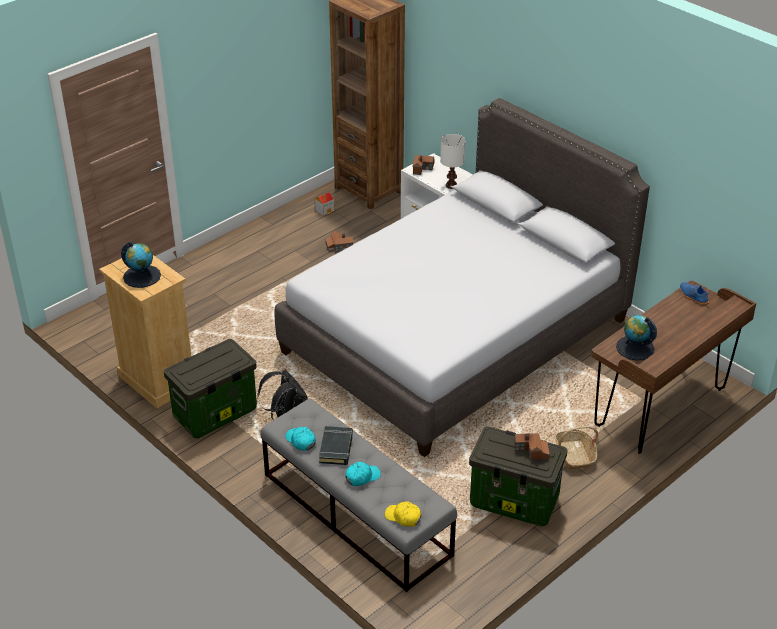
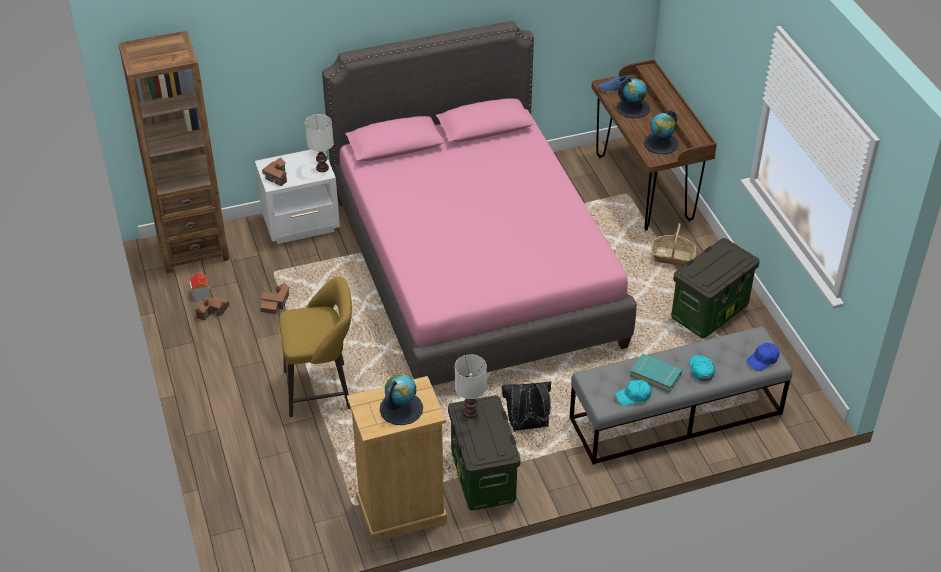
camera: 65 degrees left, 5 degrees up
grey bed [274,98,650,457] -> pink bed [322,21,636,386]
black book [319,426,353,465] -> turquoise book [630,354,682,393]
yellow cap [385,501,422,527] -> blue cap [746,343,779,371]
toy house [514,433,550,460] -> toy house moved to [195,296,229,321]
none -> yellow stool [280,277,352,417]
none -> white table lamp [455,354,487,418]
none -> globe [616,77,650,119]

